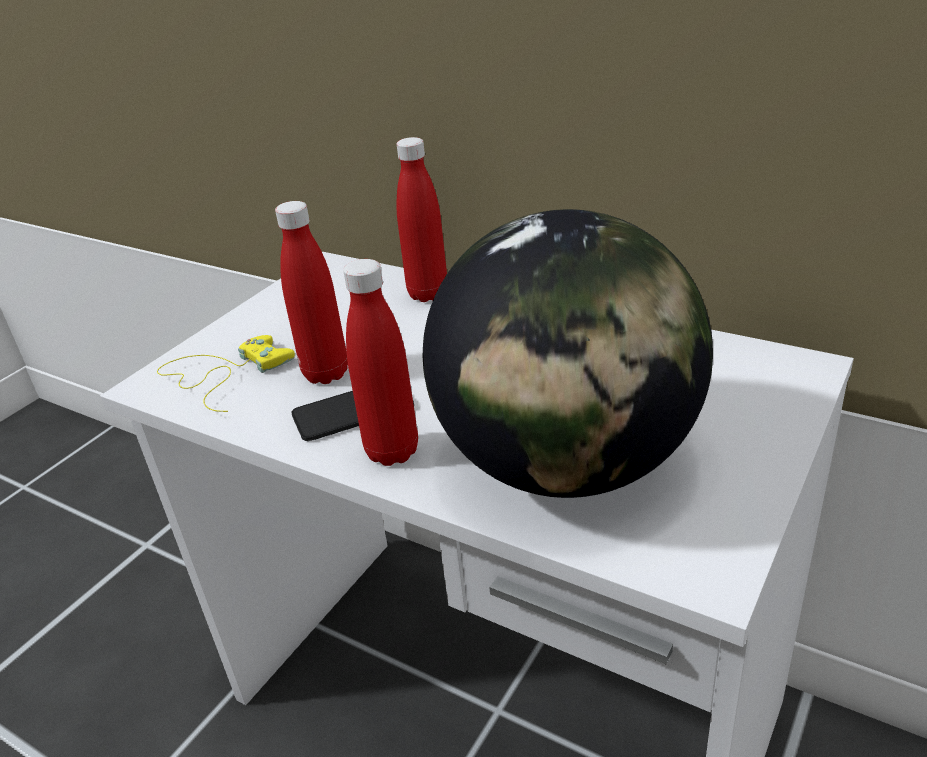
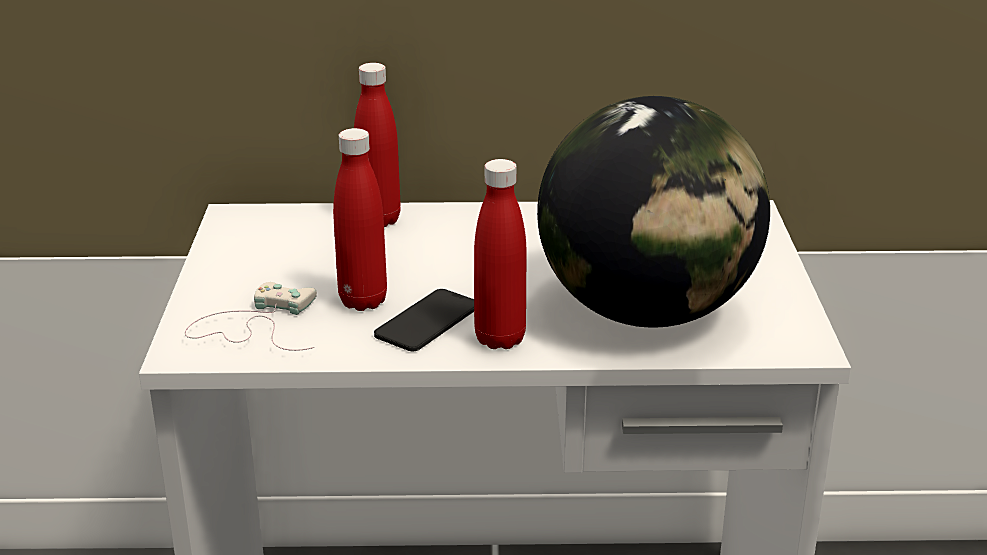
camera: 35 degrees left, 5 degrees down
yellow game controller [157,335,295,412] -> white game controller [185,282,317,351]

